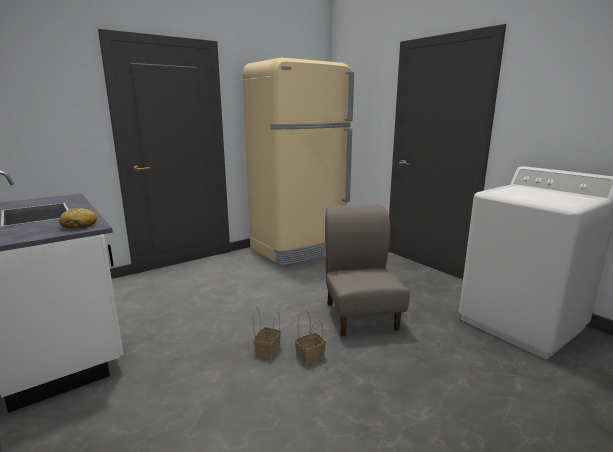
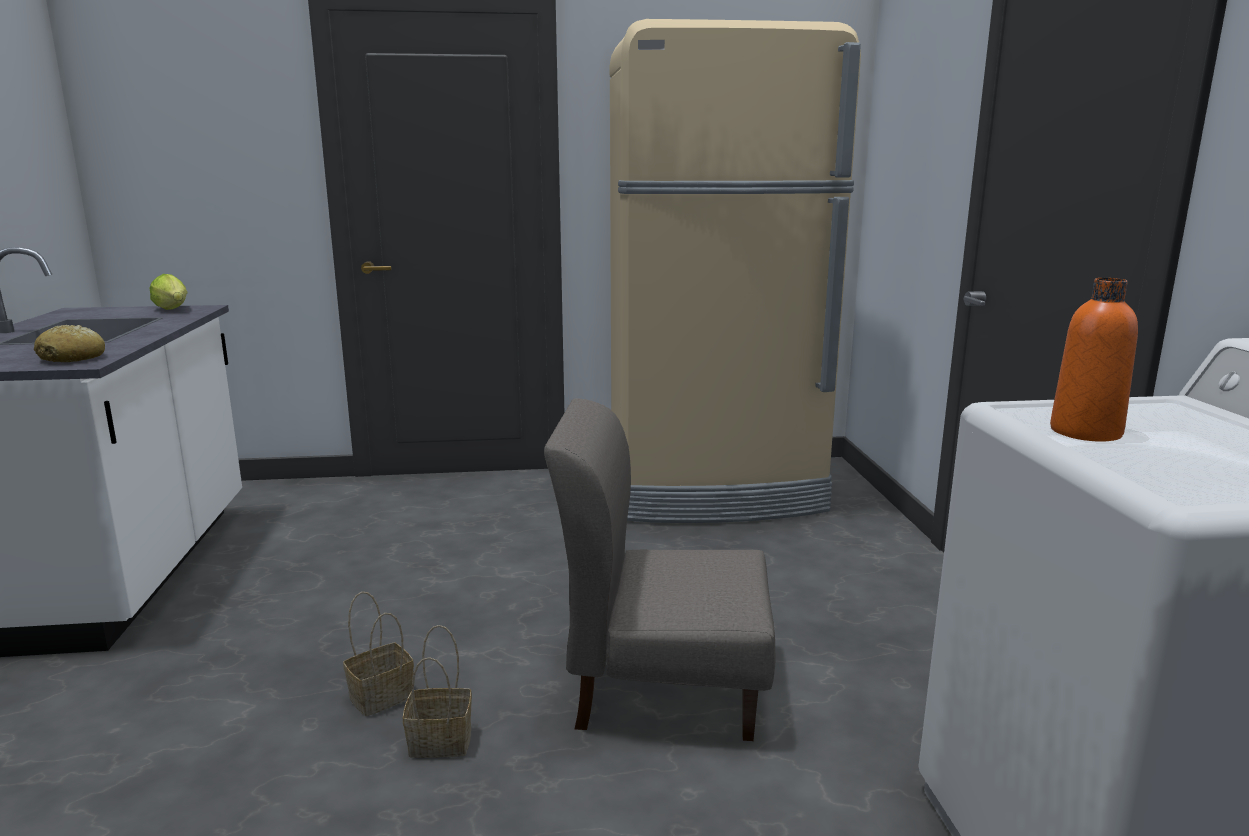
camera: 30 degrees right, 0 degrees up
grey chair [325,204,410,336] -> grey chair turned 105 degrees counterclockwise [544,398,775,741]
none -> lettuce [150,274,188,310]
none -> orange bottle [1050,278,1138,442]

